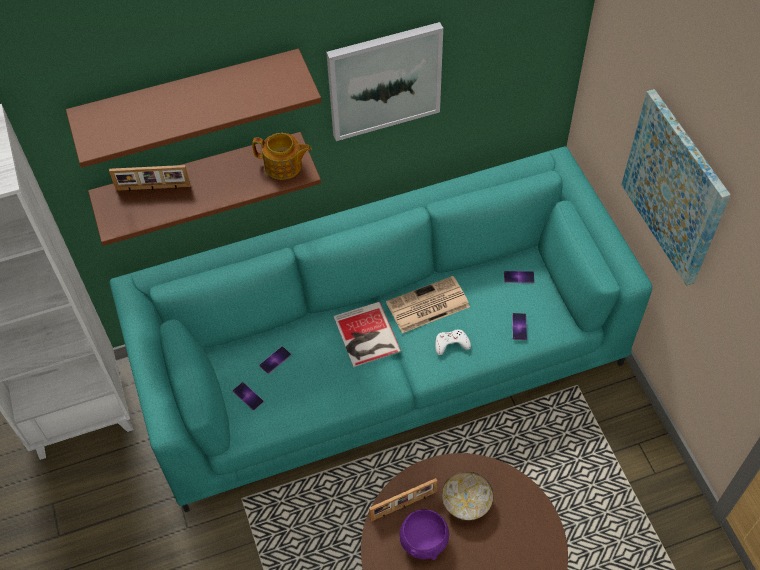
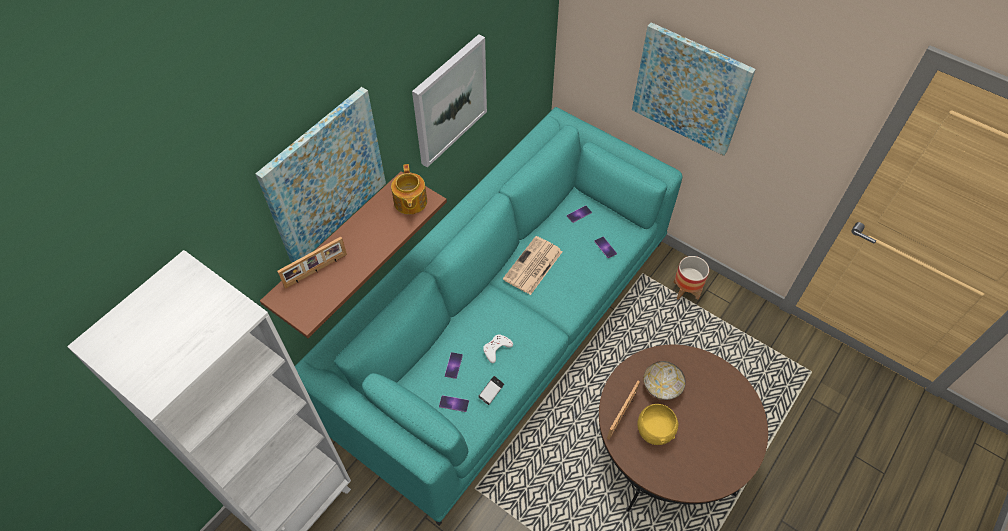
camera: 35 degrees left, 0 degrees up
brown shelf [66,49,322,168] -> picture [255,87,386,263]
teapot [252,133,312,180] -> teapot turned 105 degrees clockwise [391,164,427,215]
book [333,302,401,367] -> none
purple bowl [400,509,449,560] -> yellow bowl [637,404,678,445]
white game controller [435,329,471,355] -> white game controller moved to [483,334,513,363]
none -> phone [478,376,504,405]
none -> planter [673,256,709,300]

